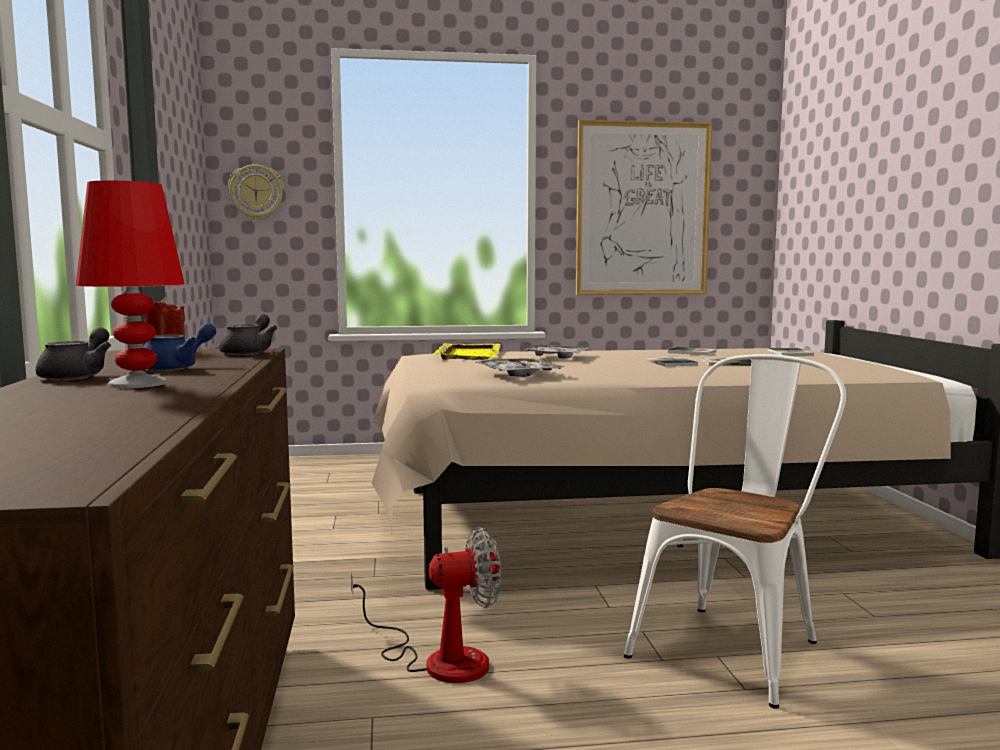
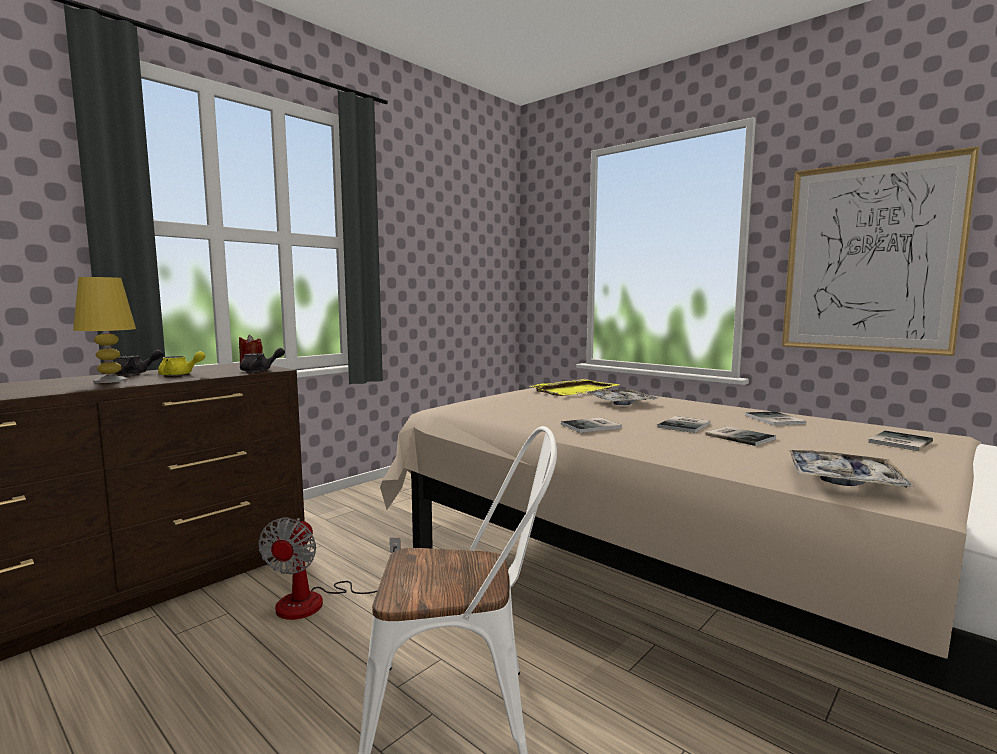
camera: 50 degrees right, 0 degrees up
red table lamp [76,181,185,388] -> yellow table lamp [73,277,136,383]
blue teapot [143,323,216,371] -> yellow teapot [158,351,205,376]
wall clock [228,165,284,220] -> none
fan [351,527,501,683] -> fan turned 60 degrees clockwise [258,517,401,620]
tray [476,358,565,377] -> tray moved to [789,450,914,487]
none -> book [561,418,622,433]

